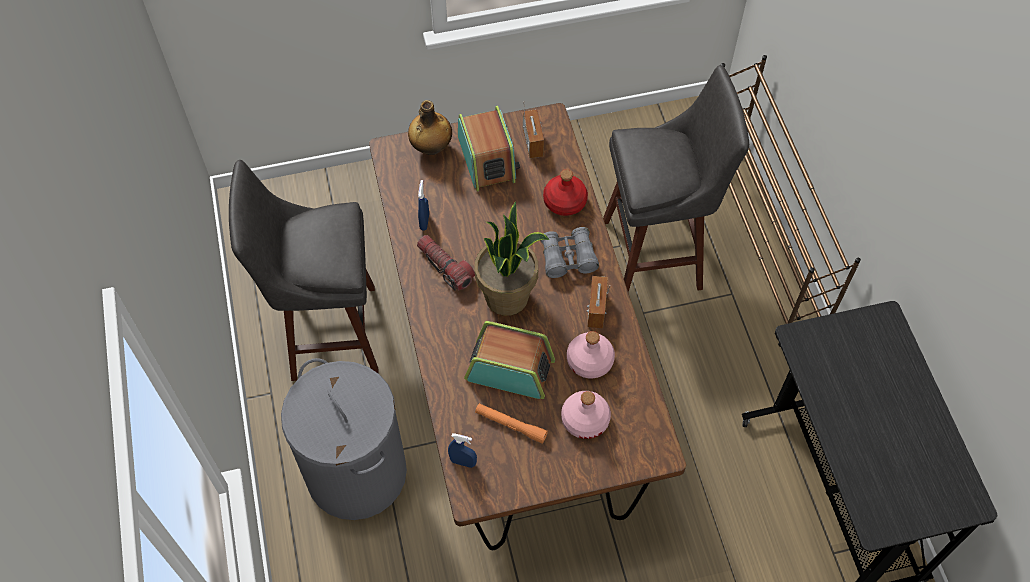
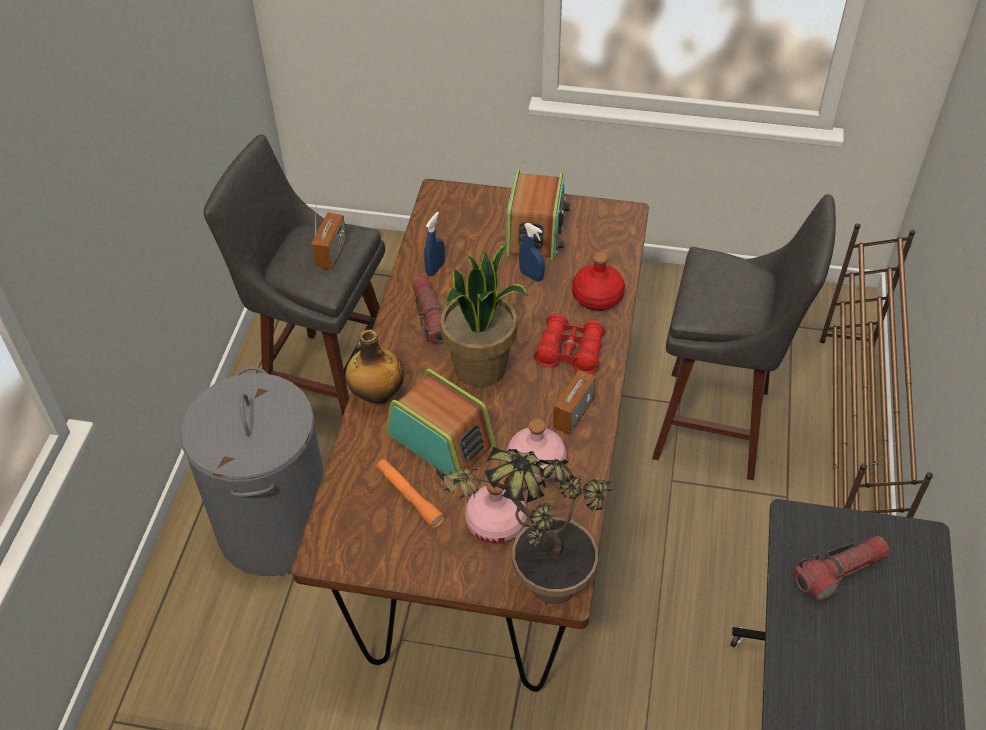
camera: 25 degrees right, 10 degrees down
bottle [408,100,452,155] -> bottle moved to [345,329,404,404]
blue spray bottle [448,433,477,468] -> blue spray bottle moved to [519,223,545,282]
radio [523,101,544,158] -> radio moved to [311,194,347,270]
grey binoculars [540,227,599,278] -> red binoculars [534,314,606,374]
none -> potted plant [430,447,611,604]
none -> flashlight [793,536,890,600]

